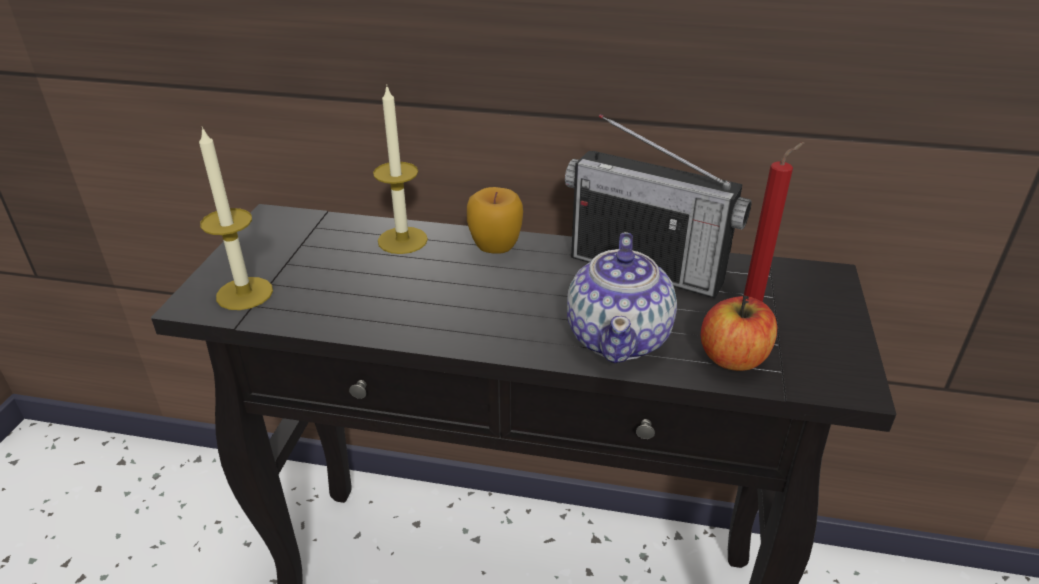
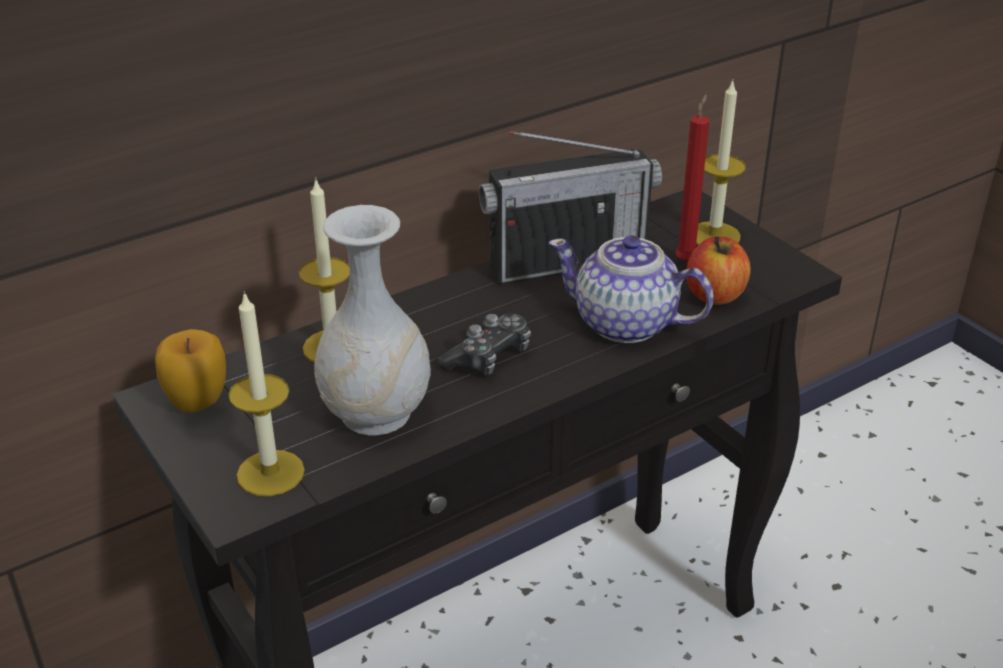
camera: 45 degrees left, 0 degrees up
apple [467,187,523,254] -> apple moved to [155,329,226,413]
teapot [567,232,677,364] -> teapot turned 150 degrees clockwise [548,235,714,343]
none -> white vase [314,205,431,436]
none -> game controller [438,313,531,375]
none -> candle [696,80,746,245]

